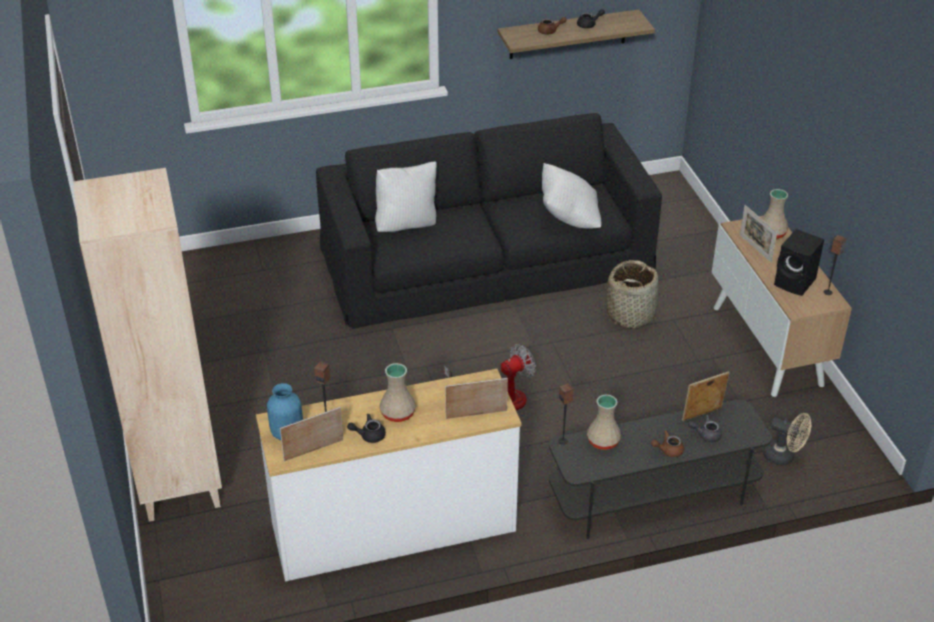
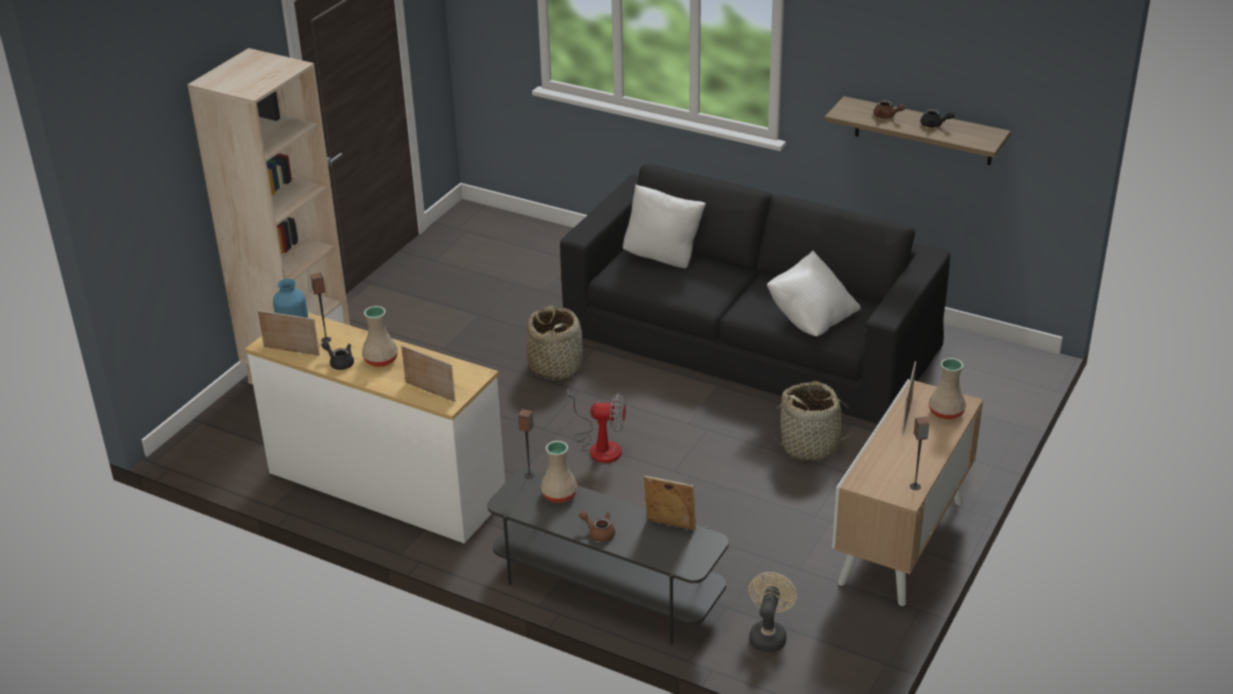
camera: 45 degrees right, 5 degrees down
grey teapot [688,415,722,442] -> none
beige fan [763,413,811,466] -> beige fan turned 150 degrees counterclockwise [749,572,797,652]
black speaker [774,229,824,296] -> none
none -> basket [527,306,582,381]

